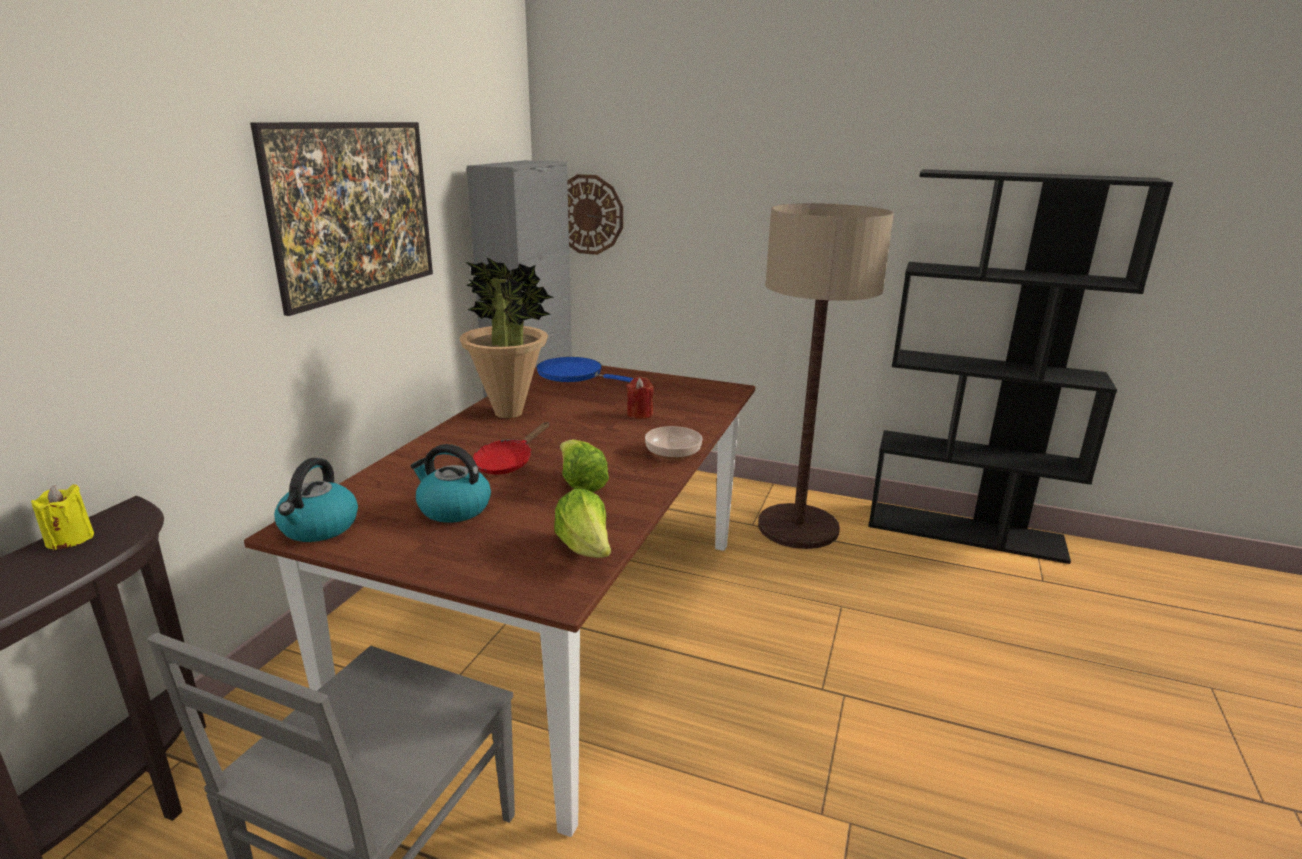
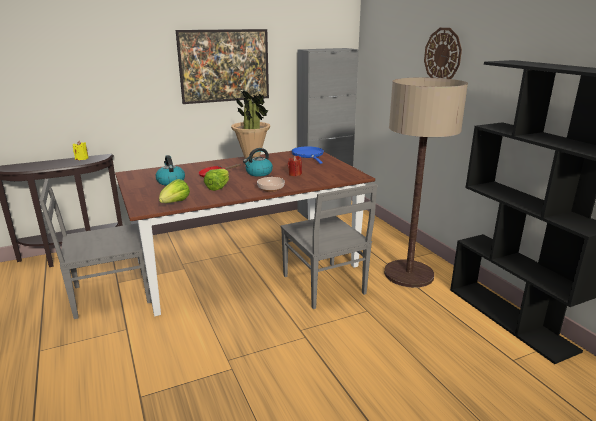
camera: 45 degrees right, 0 degrees up
kettle [274,458,358,542] -> kettle moved to [243,148,273,177]
wall clock [567,174,623,255] -> wall clock moved to [424,28,462,79]
none -> grey chair [281,184,377,309]

